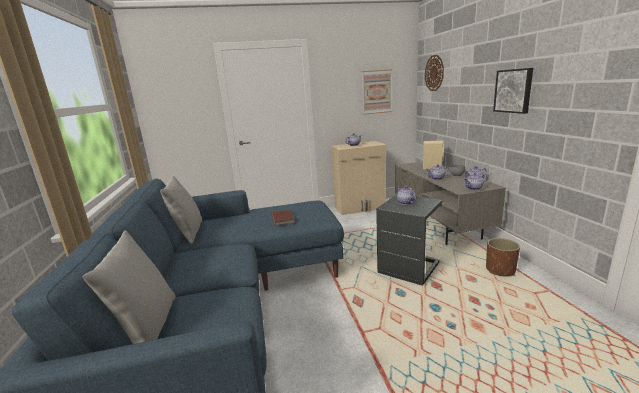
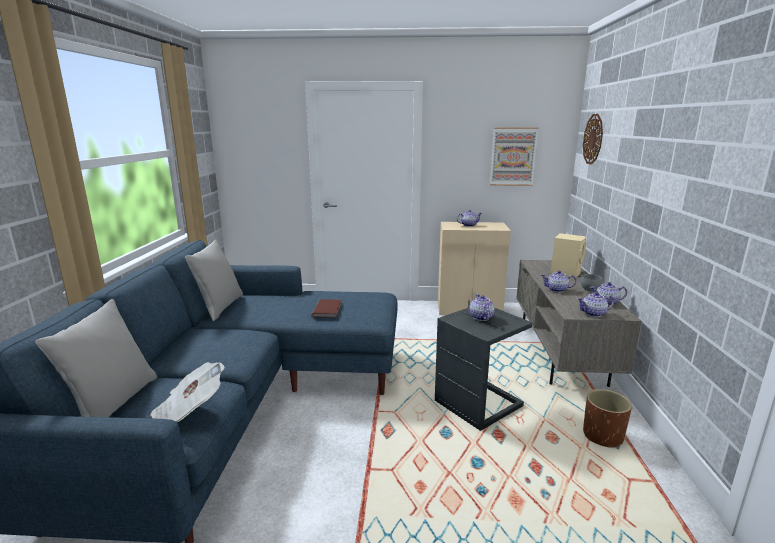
camera: 15 degrees right, 0 degrees up
picture [493,68,533,114] -> none
none -> newspaper [150,362,225,422]

